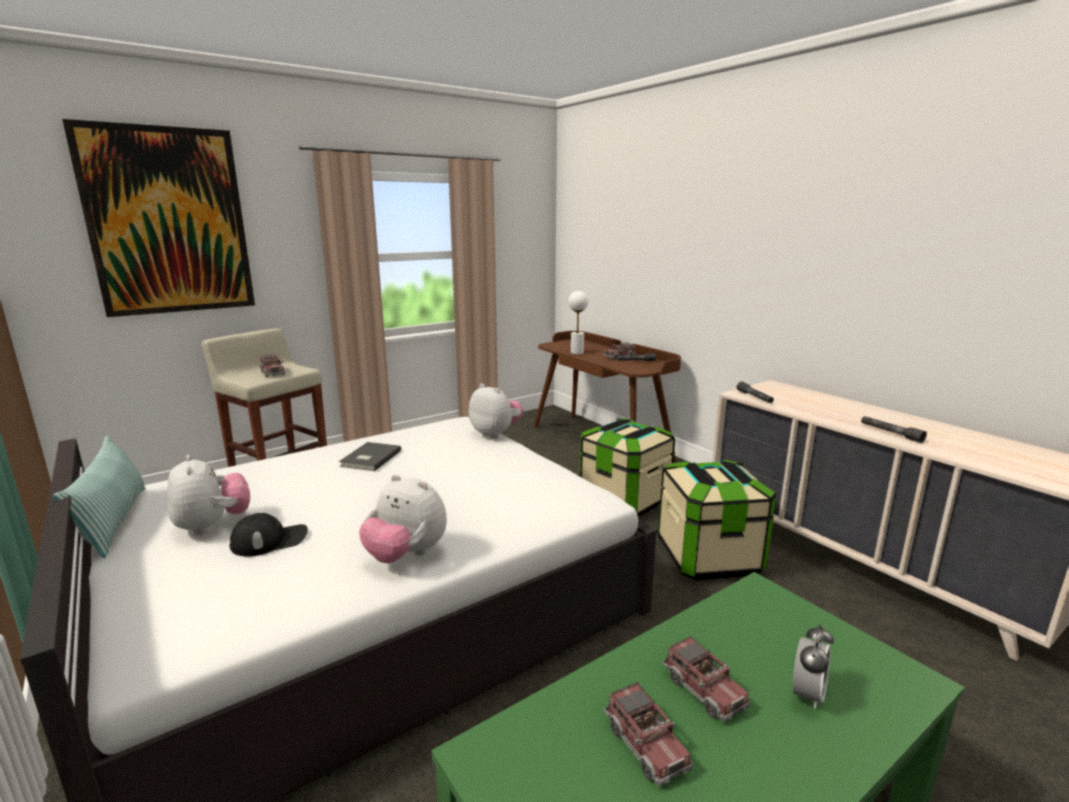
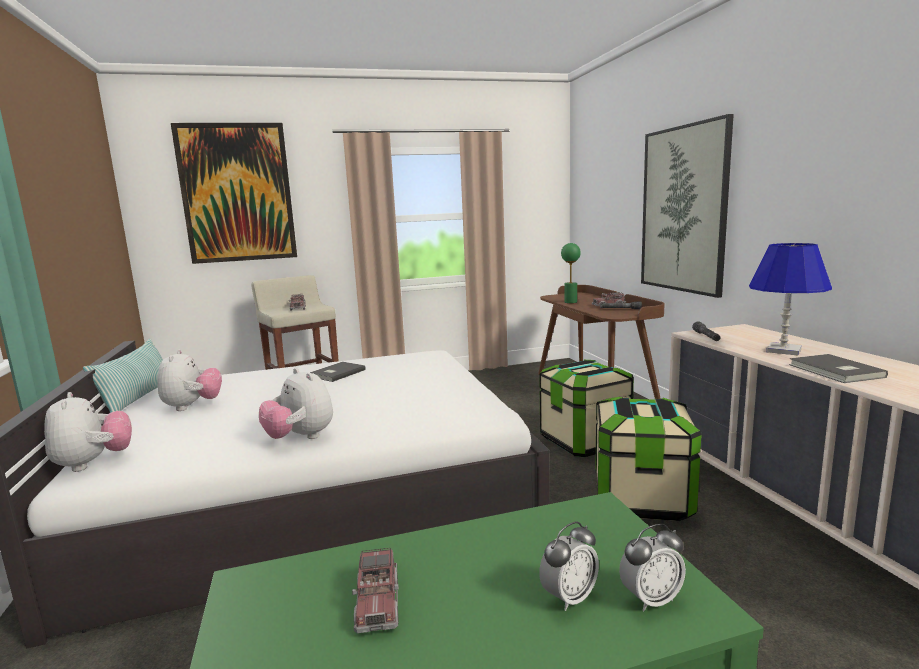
camera: 20 degrees right, 5 degrees down
black cap [229,513,308,556] -> none
plush toy [469,383,523,439] -> plush toy moved to [44,392,132,472]
white table lamp [568,291,588,354] -> green table lamp [561,243,581,303]
toy truck [662,636,750,722] -> none
grey flashlight [861,416,927,443] -> grey book [789,354,888,383]
none -> alarm clock [619,524,686,611]
none -> picture [641,114,734,298]
none -> blue table lamp [749,243,832,355]

